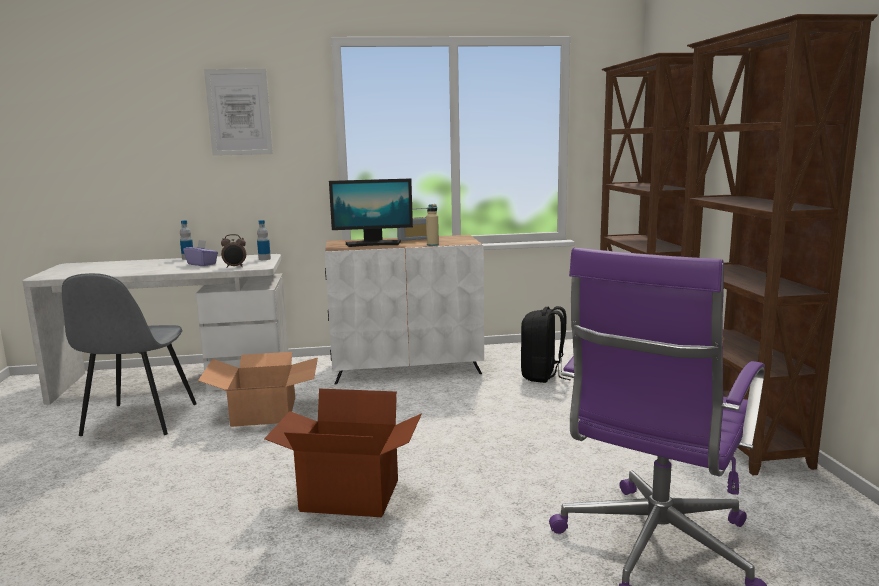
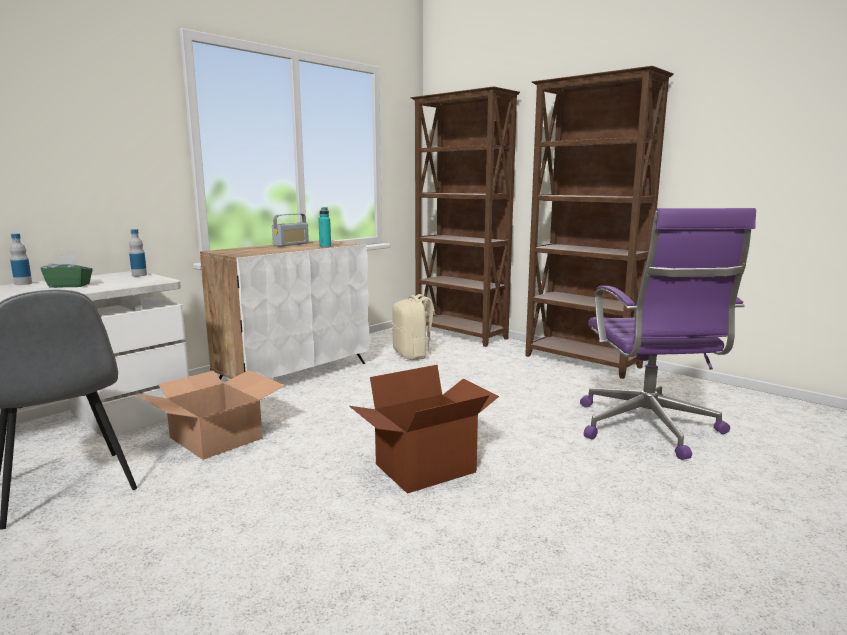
camera: 40 degrees left, 0 degrees up
purple tissue box [183,240,218,266] -> green tissue box [41,255,93,288]
picture [204,69,273,156] -> none
alarm clock [221,234,246,268] -> none
monitor [329,178,413,247] -> none
beige bottle [426,204,439,246] -> turquoise bottle [318,207,331,248]
black backpack [521,306,571,383] -> beige backpack [392,294,439,360]

